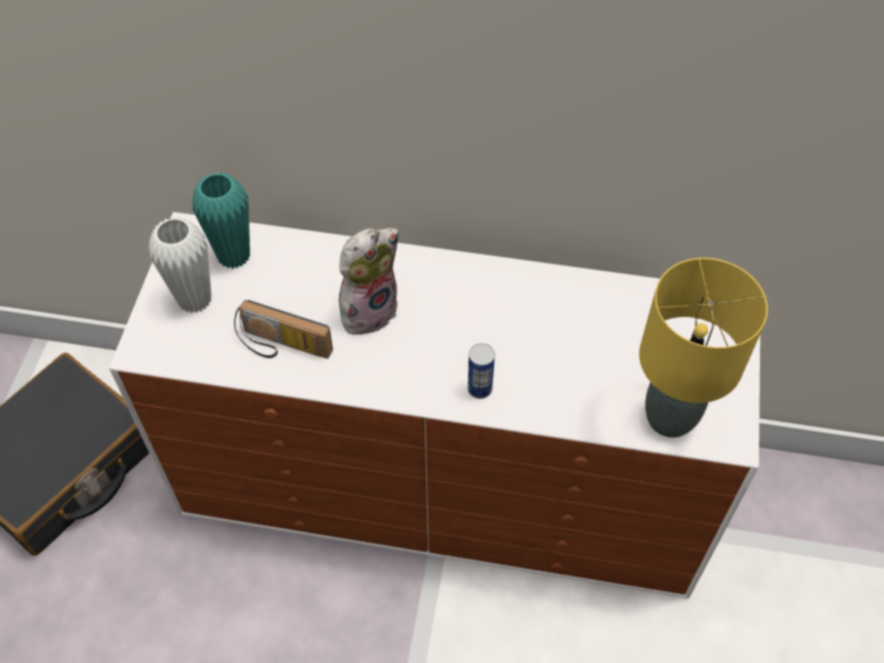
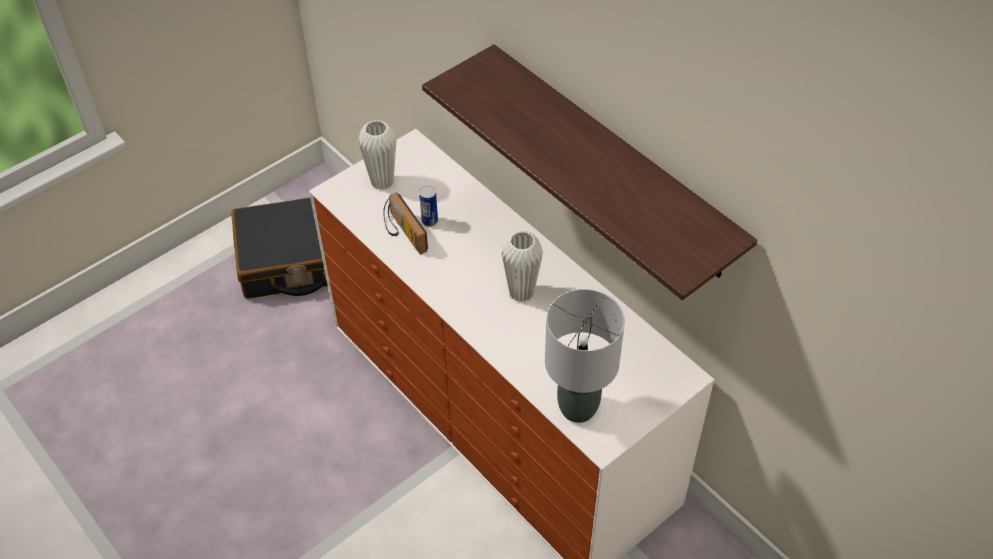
camera: 40 degrees right, 5 degrees down
turquoise vase [192,172,250,269] -> none
plush toy [339,228,399,335] -> none
can [468,343,495,399] -> can moved to [419,186,438,227]
yellow table lamp [639,258,768,438] -> grey table lamp [545,289,625,423]
none -> shelf [422,44,758,300]
none -> white vase [501,230,543,302]

